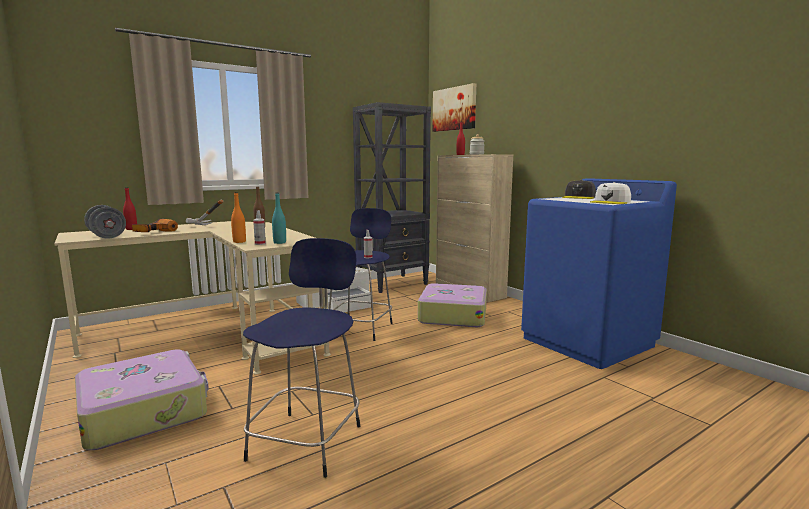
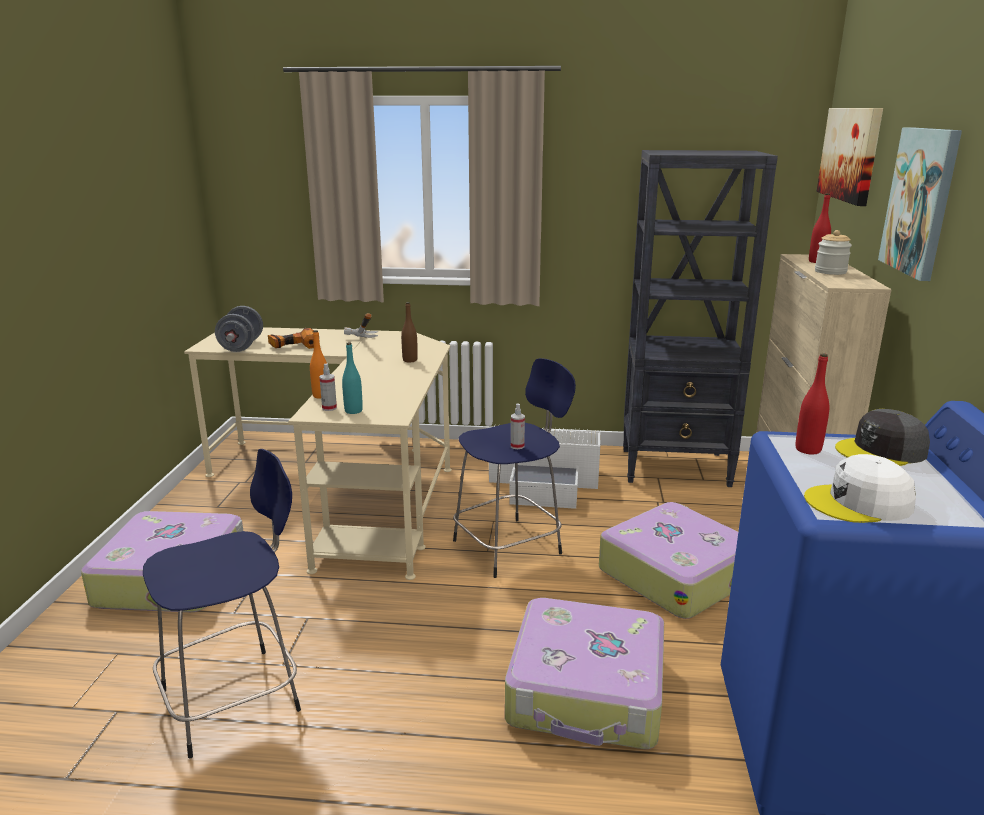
camera: 40 degrees right, 10 degrees up
red bottle [123,187,137,230] -> red bottle moved to [796,353,829,454]
none -> suitcase [505,598,664,749]
none -> picture [878,127,962,281]

